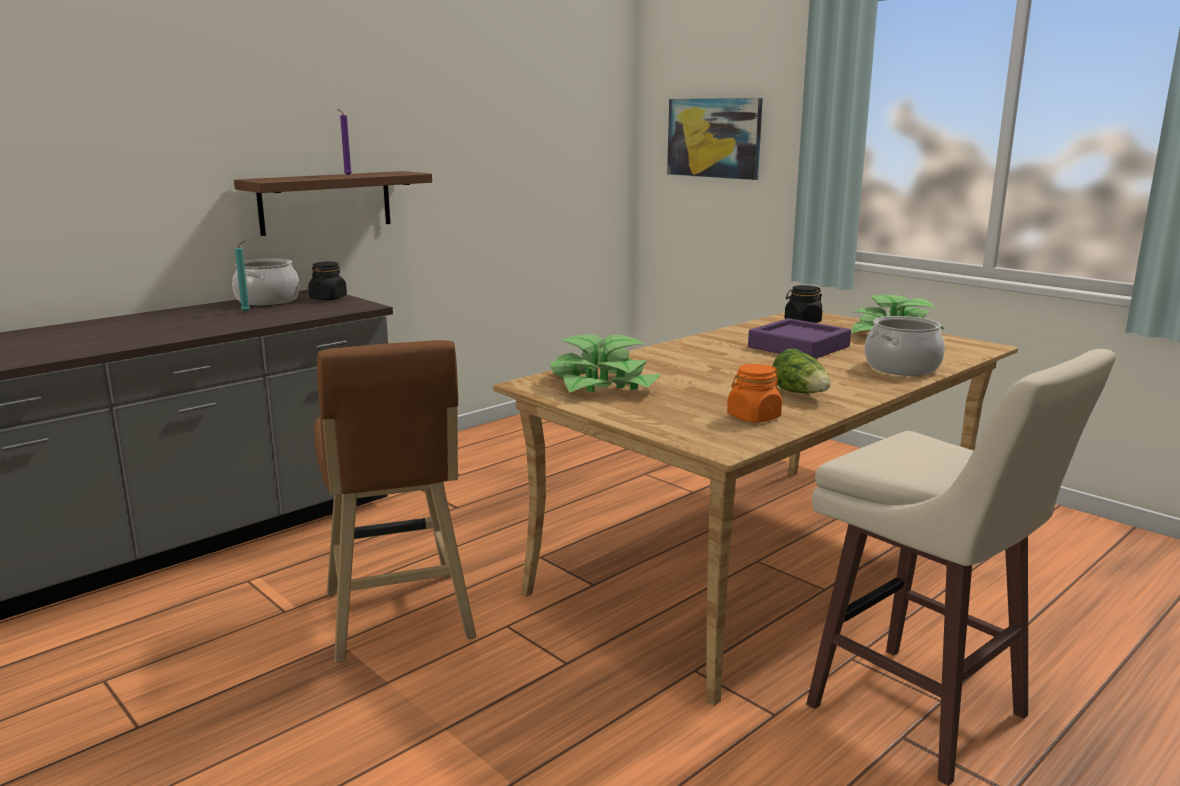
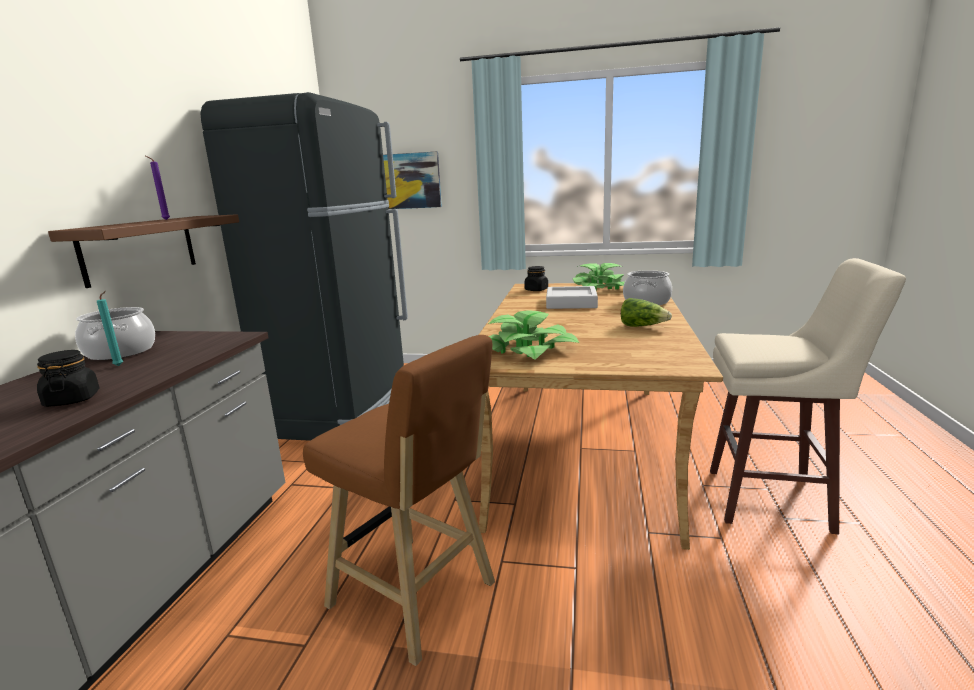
camera: 35 degrees left, 0 degrees up
black jar [308,262,347,300] -> black jar moved to [37,350,100,407]
orange jar [727,364,782,423] -> none
purple tray [748,318,851,359] -> grey tray [546,286,598,309]
none -> black fridge [201,92,408,441]

